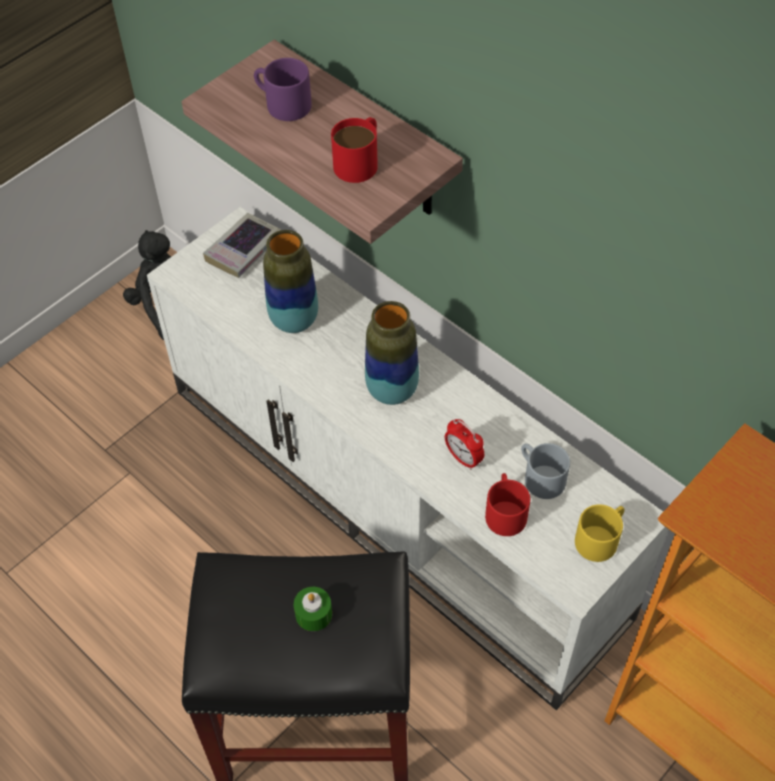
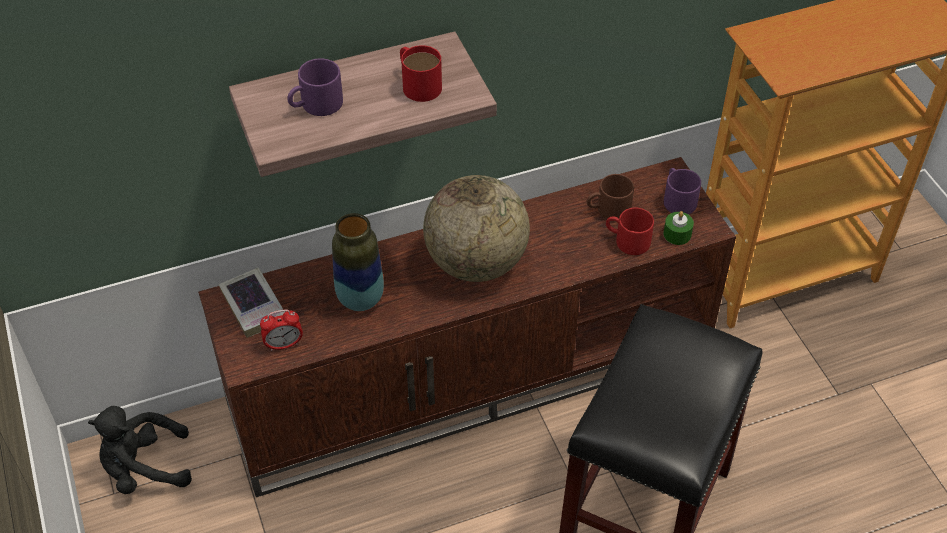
camera: 65 degrees left, 5 degrees down
white tv stand [147,207,669,710] -> brown tv stand [198,157,736,497]
green candle [294,587,332,631] -> green candle moved to [663,211,694,245]
vase [365,301,419,405] -> globe [423,175,530,282]
alarm clock [445,419,484,470] -> alarm clock moved to [260,310,303,351]
grey mug [521,443,570,499] -> brown mug [587,174,634,219]
yellow mug [575,504,625,562] -> purple mug [664,168,701,214]

